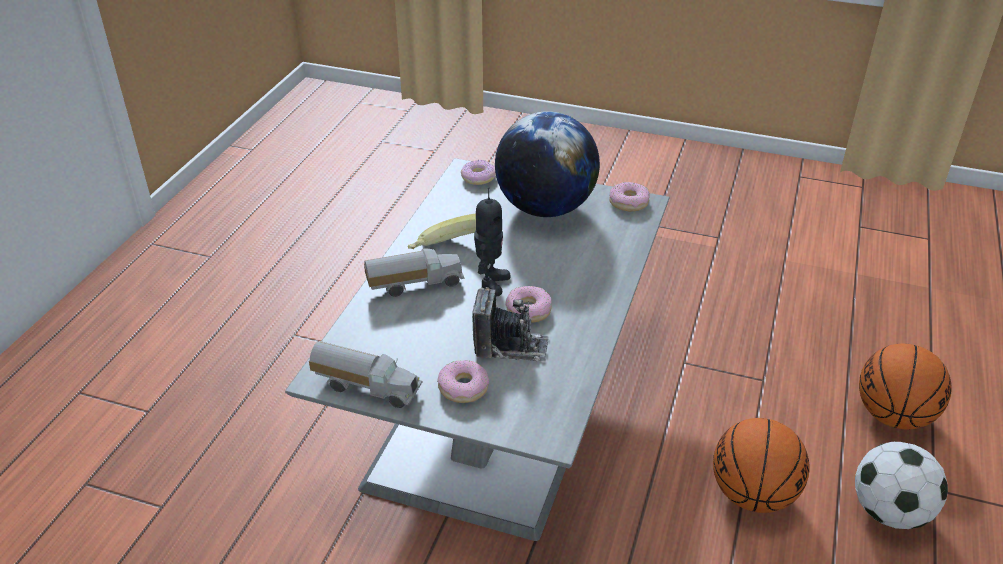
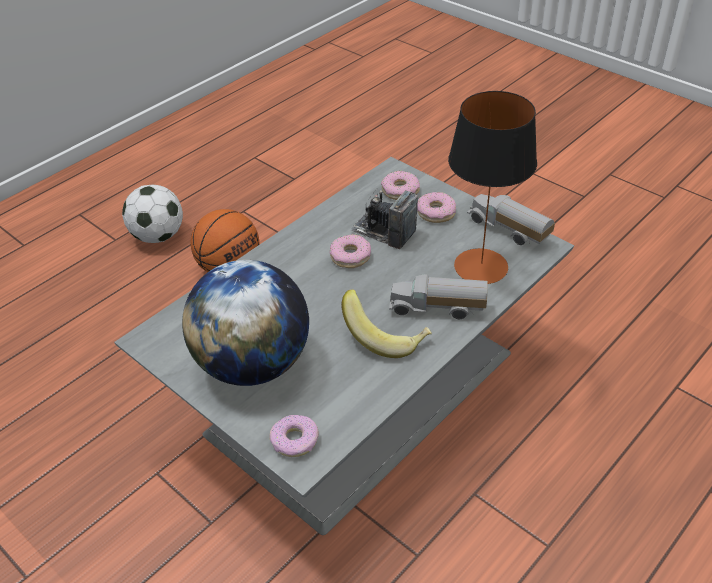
camera: 155 degrees left, 5 degrees up
toy robot [474,187,511,296] -> none
donut [609,182,650,211] -> donut moved to [381,171,420,200]
basketball [859,344,952,430] -> none
none -> table lamp [448,91,537,284]

